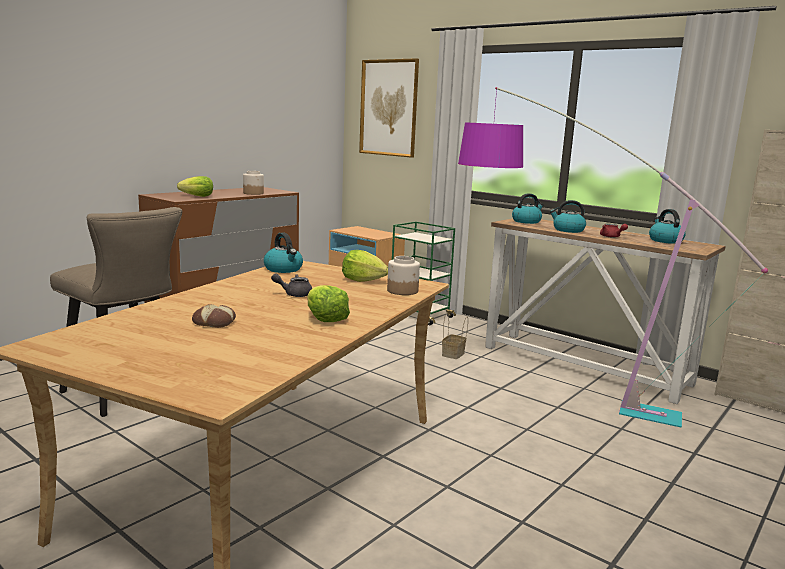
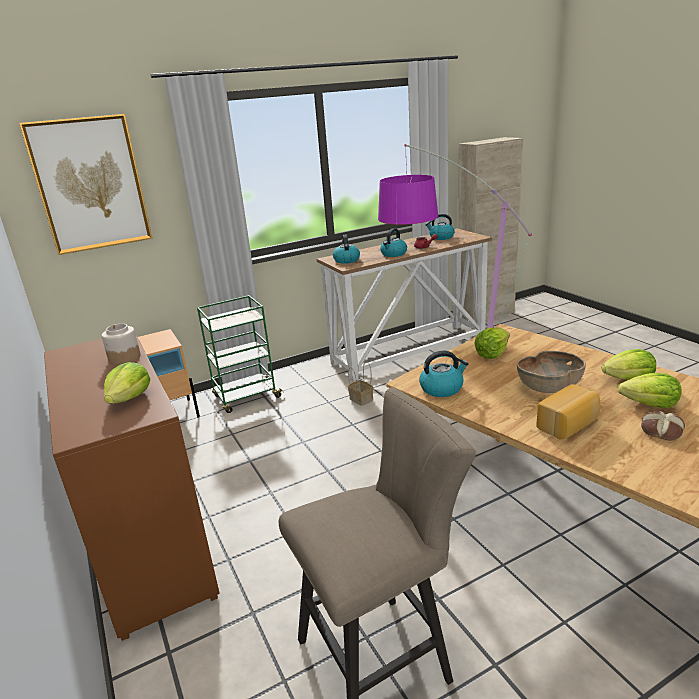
camera: 65 degrees left, 10 degrees up
grey teapot [271,273,312,297] -> brown bowl [517,351,586,393]
jar [387,256,420,295] -> none
none -> bread [536,384,601,440]
none -> lettuce [618,373,682,408]

